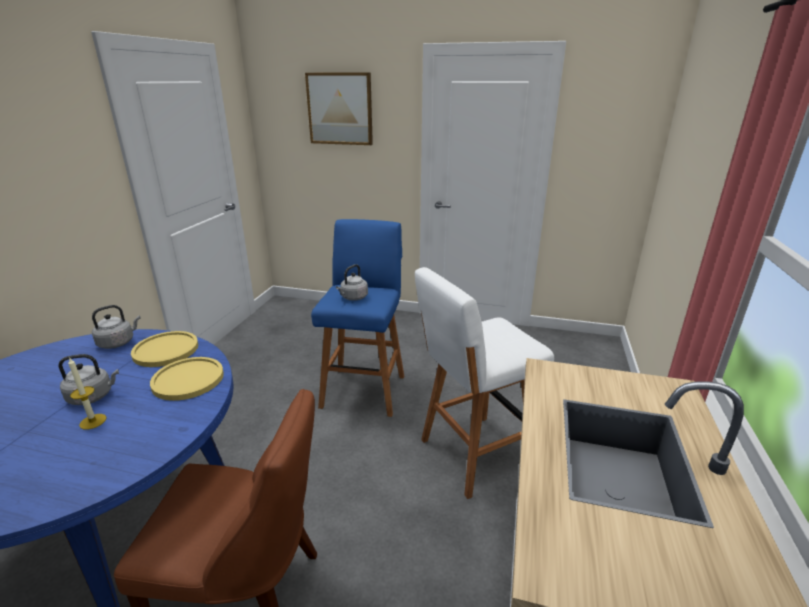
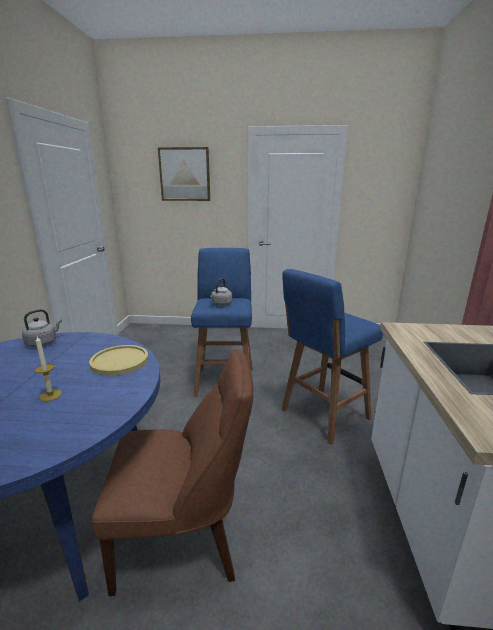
camera: 10 degrees left, 5 degrees down
grey kettle [58,354,119,405] -> none
yellow plate [131,331,198,367] -> none
white stool [415,267,554,499] -> blue stool [281,269,383,445]

